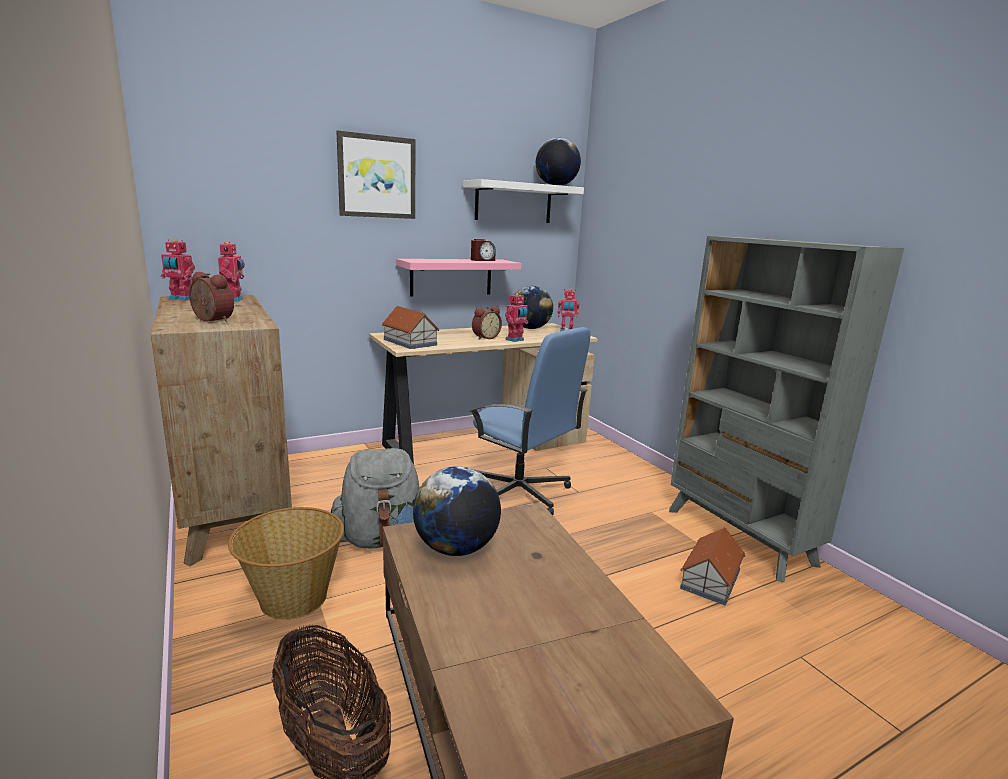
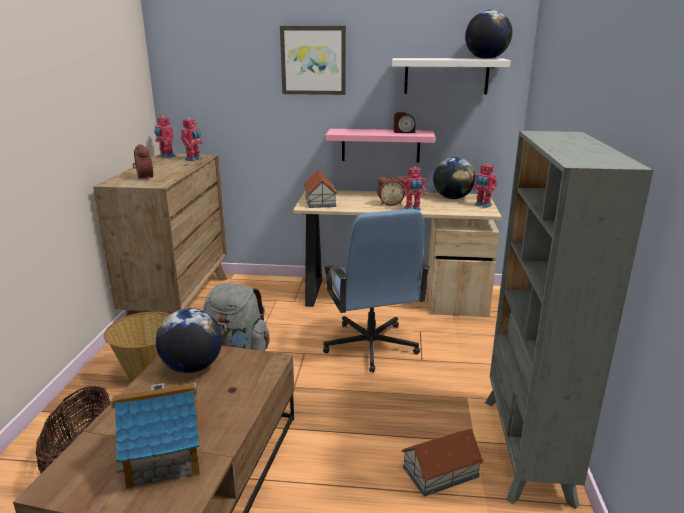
camera: 35 degrees right, 5 degrees up
none -> toy house [110,382,200,490]

